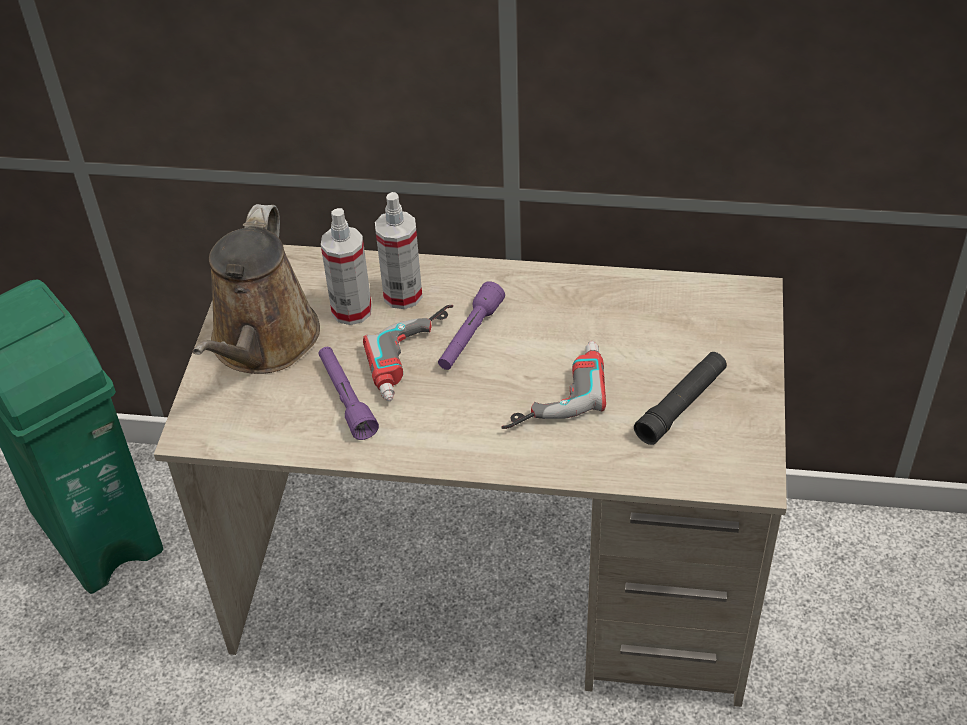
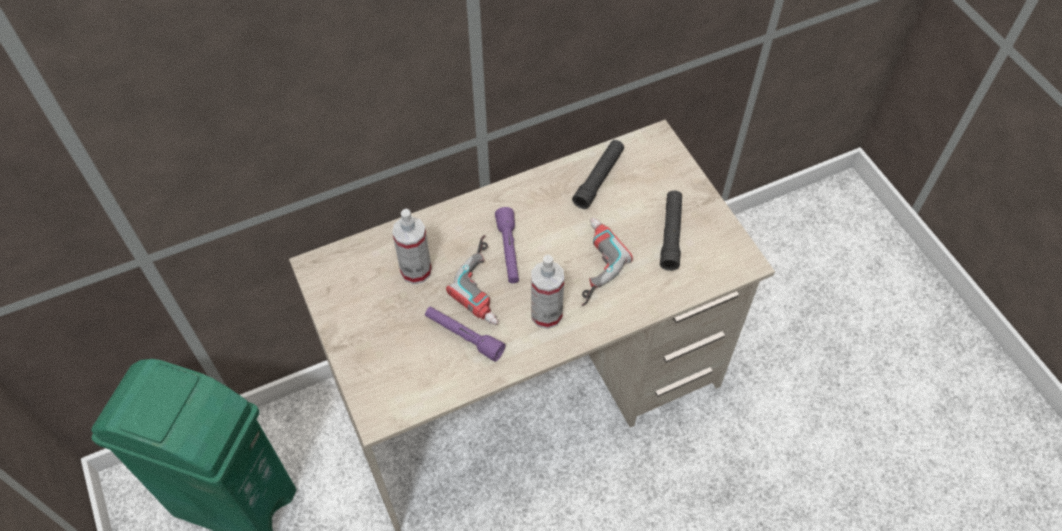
camera: 35 degrees left, 10 degrees up
brown watering can [193,204,320,374] -> none
spray bottle [375,192,423,309] -> spray bottle moved to [531,255,564,329]
none -> black flashlight [572,140,624,209]

